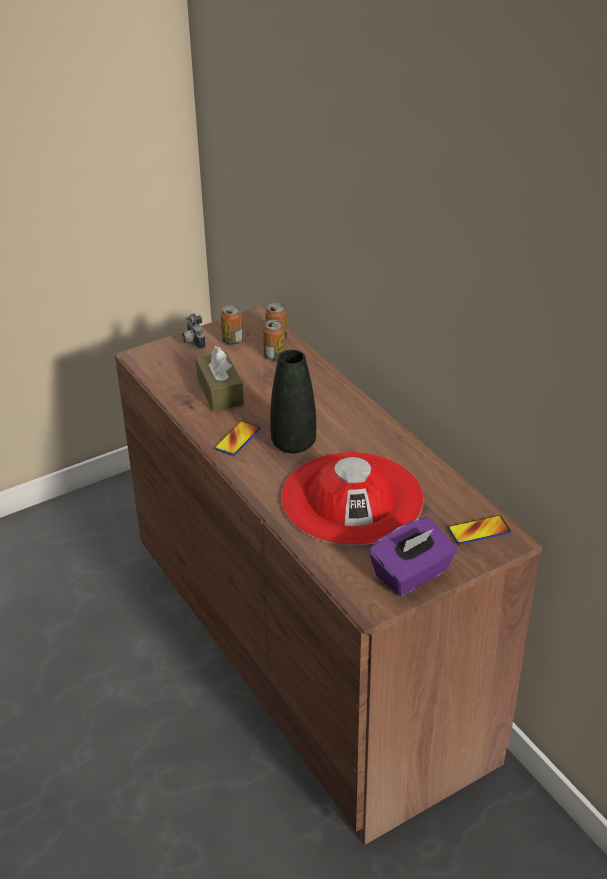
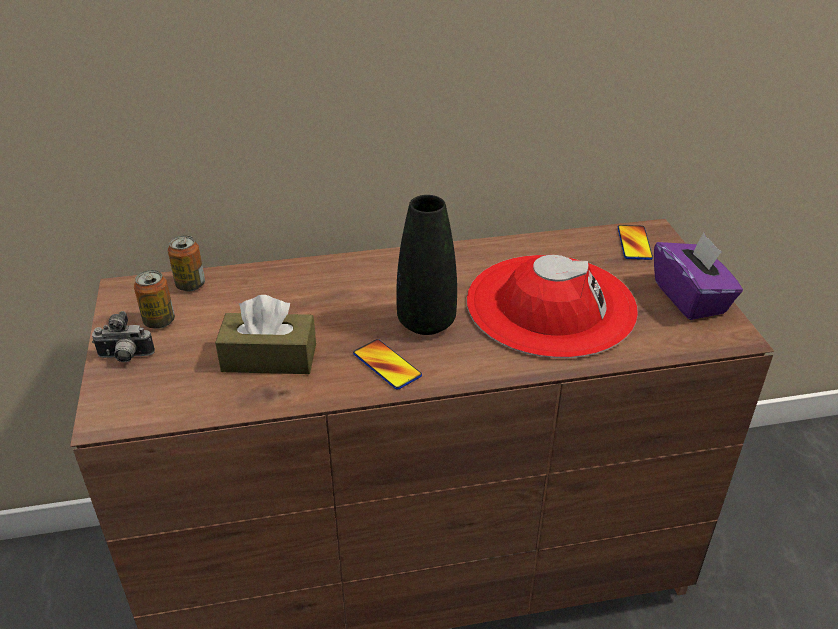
camera: 70 degrees left, 0 degrees up
can [263,320,285,361] -> none

